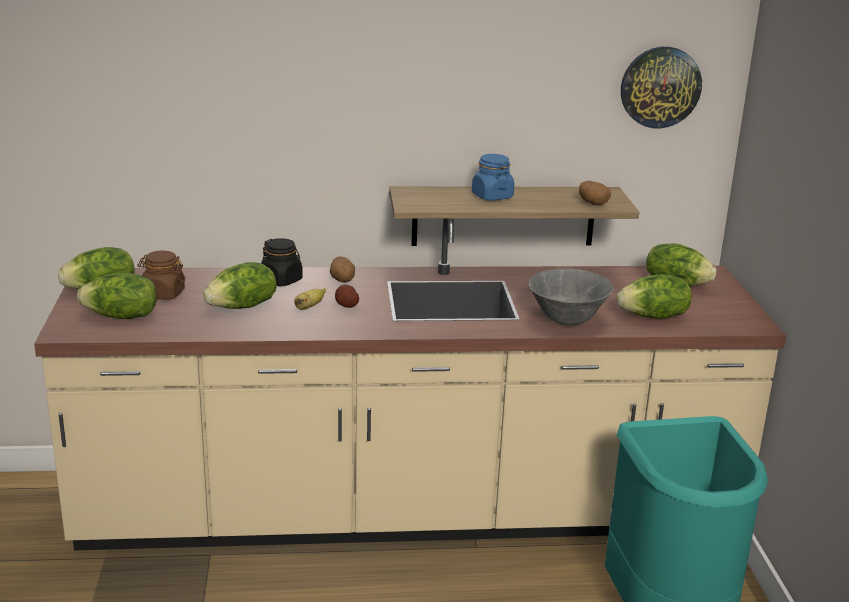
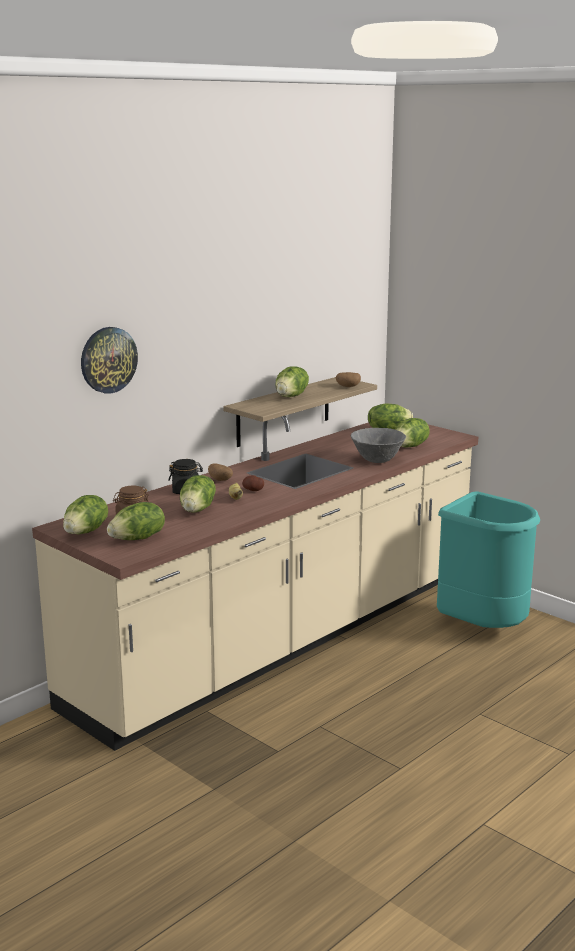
camera: 40 degrees left, 5 degrees down
blue jar [472,154,514,201] -> lettuce [275,366,309,397]
wall clock [621,47,702,128] -> wall clock moved to [81,327,138,394]

